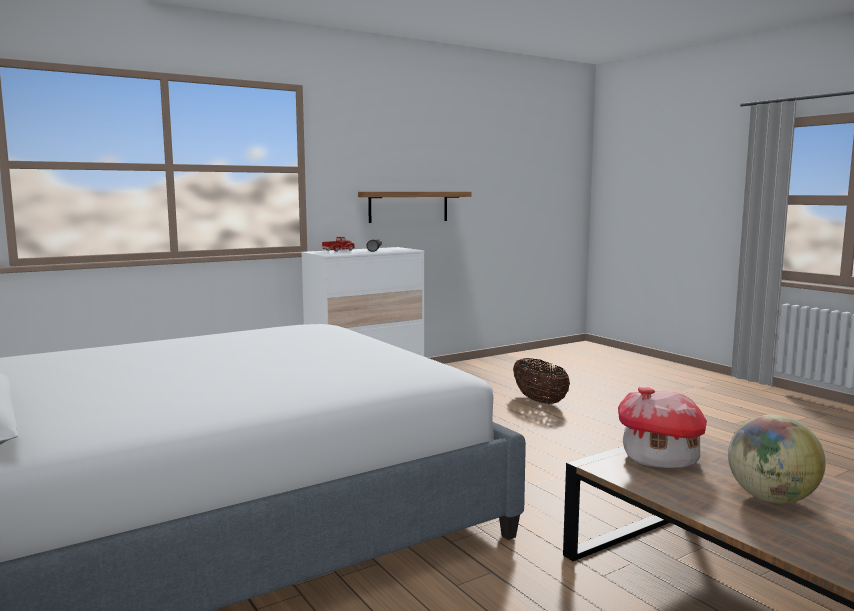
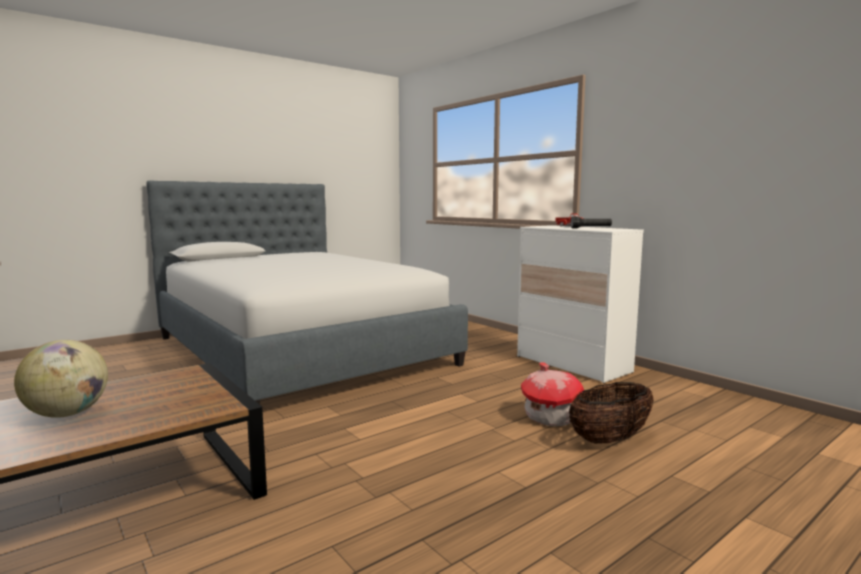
camera: 85 degrees right, 0 degrees up
shelf [358,192,472,223] -> none
toy house [618,387,707,468] -> toy house moved to [521,362,584,426]

